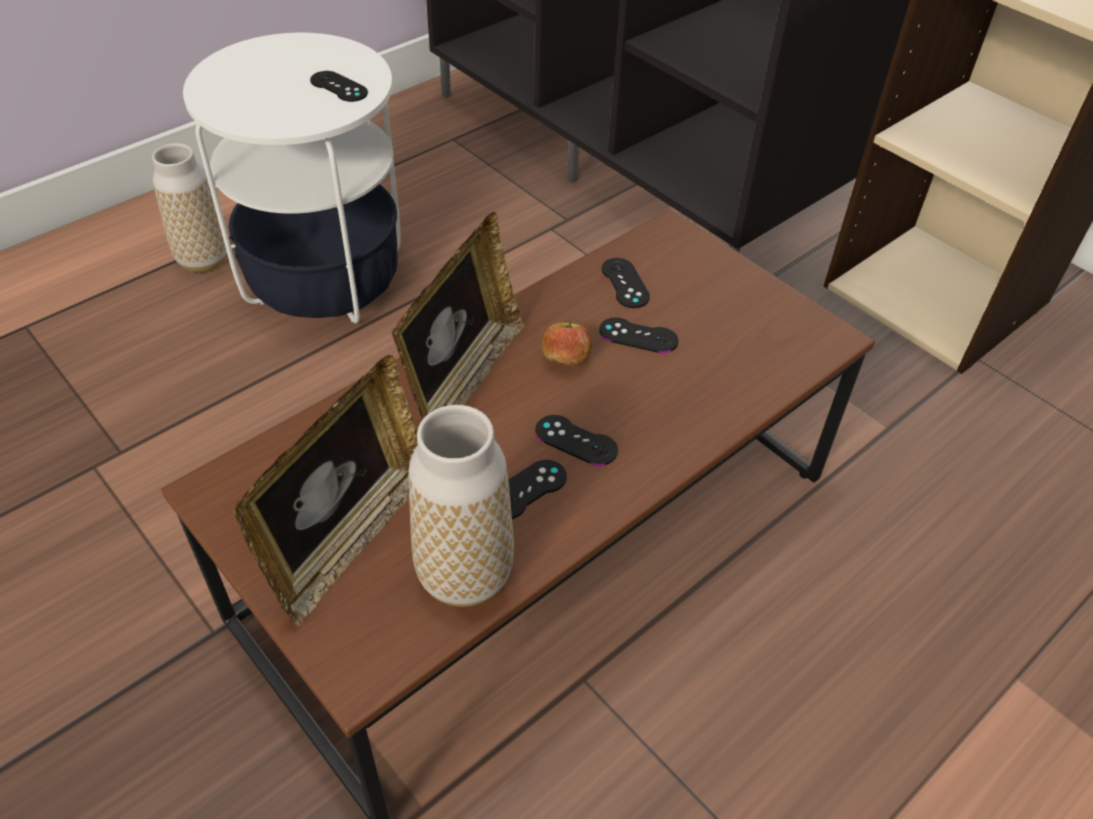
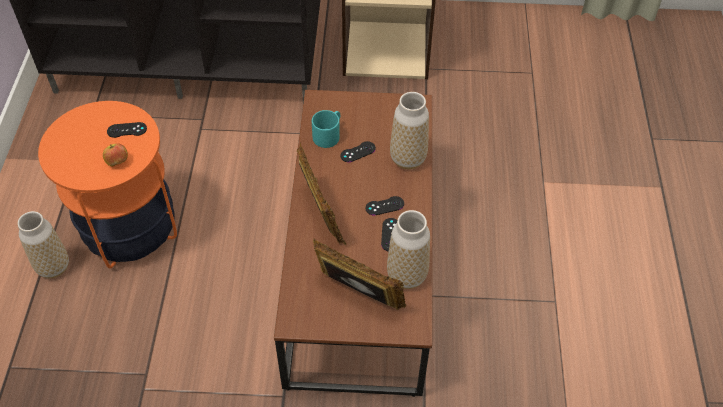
camera: 45 degrees left, 5 degrees up
white side table [183,33,401,324] -> orange side table [38,101,177,268]
picture frame [233,355,417,626] -> picture frame turned 45 degrees counterclockwise [313,238,406,310]
apple [542,320,592,366] -> apple moved to [103,144,128,166]
black game controller [602,258,650,308] -> turquoise mug [312,110,340,148]
none -> vase [390,92,429,169]

